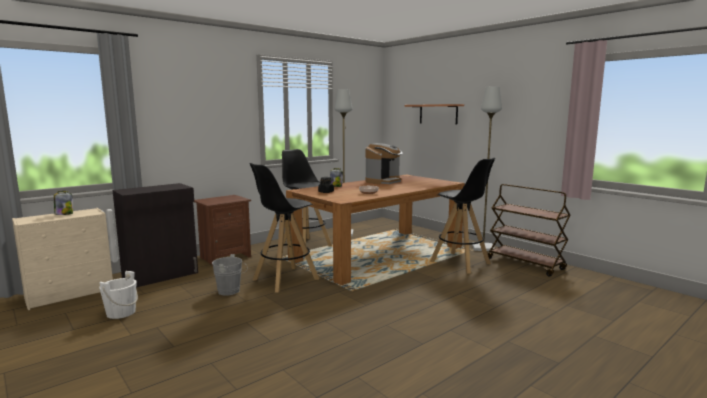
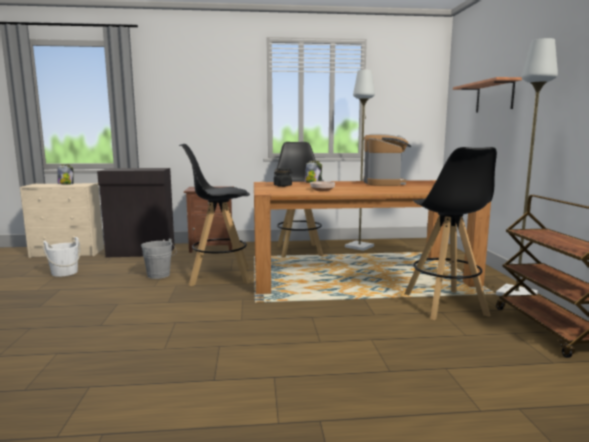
camera: 35 degrees right, 0 degrees up
coffee machine [365,143,403,184] -> coffee machine turned 75 degrees counterclockwise [364,134,411,186]

